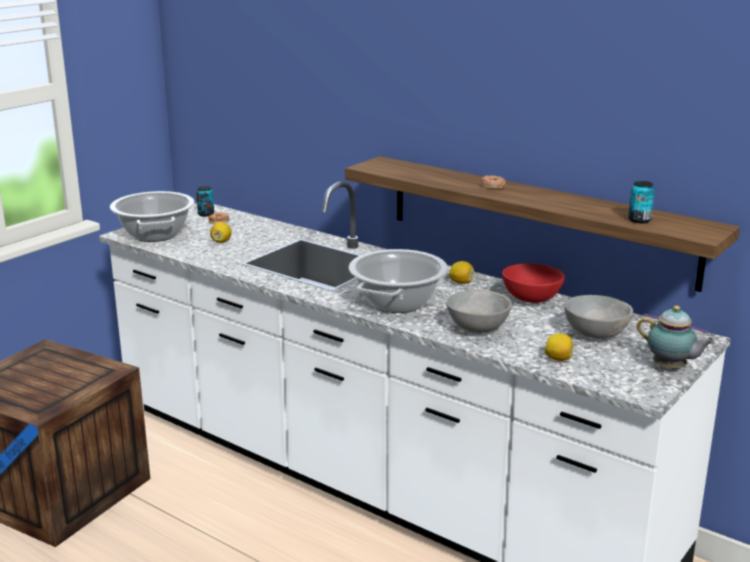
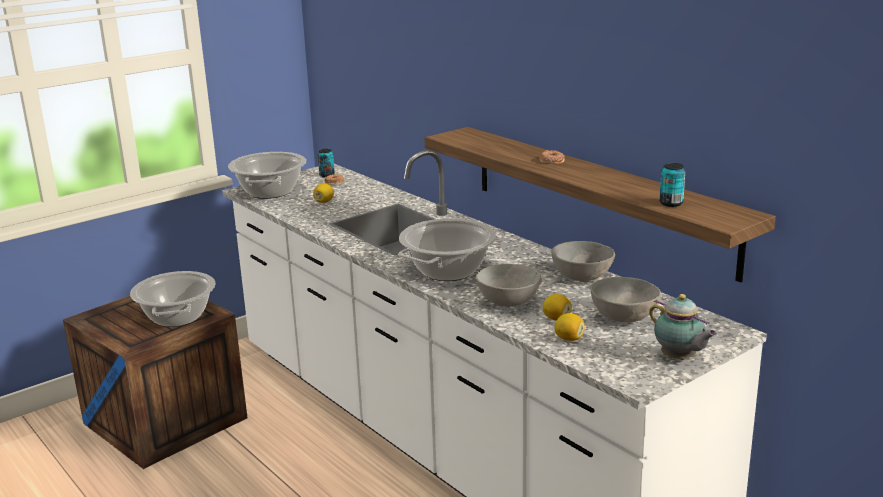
camera: 15 degrees right, 0 degrees up
lemon [449,261,474,284] -> lemon moved to [542,294,572,320]
red bowl [502,263,565,303] -> grey bowl [551,241,615,281]
none -> cooking pot [130,271,216,327]

